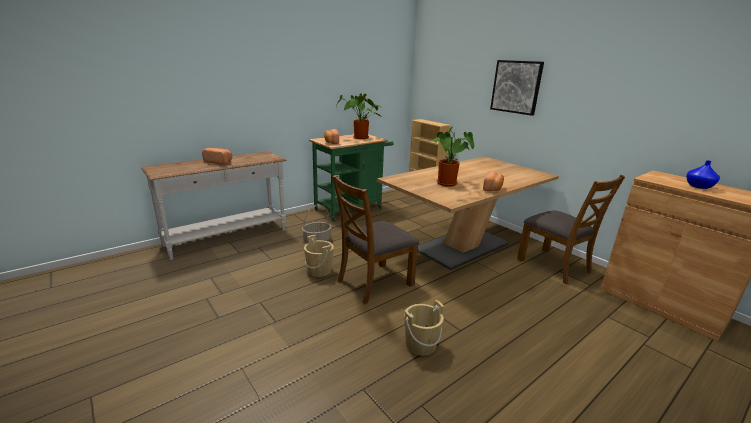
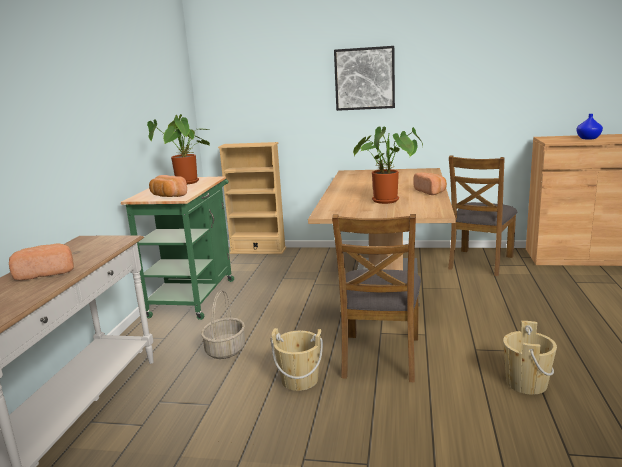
camera: 40 degrees left, 5 degrees down
brown chair [517,175,625,284] -> brown chair turned 105 degrees clockwise [448,155,518,276]

